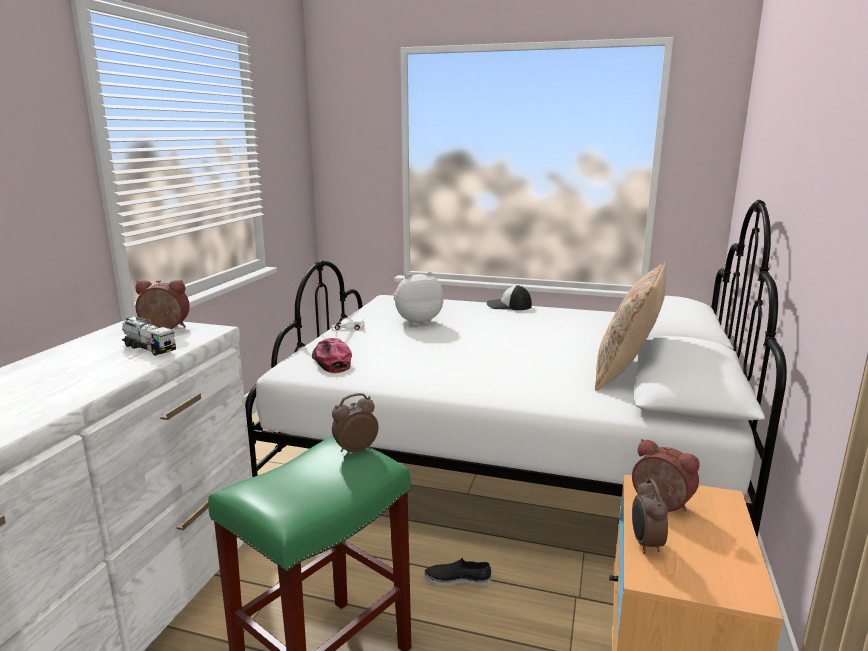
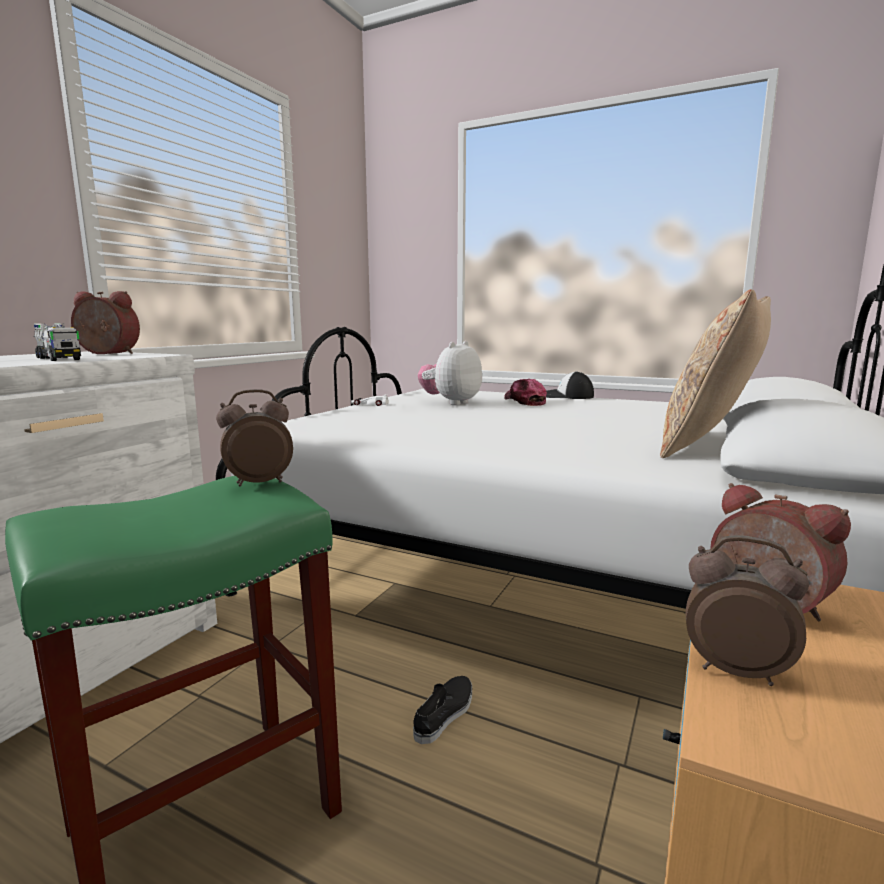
camera: 10 degrees right, 5 degrees down
cap [312,338,352,373] -> cap moved to [504,379,547,406]
plush toy [393,272,444,326] -> plush toy turned 45 degrees counterclockwise [418,341,482,405]
black shoe [424,558,491,586] -> black shoe turned 105 degrees clockwise [413,676,472,744]
alarm clock [632,479,668,554] -> alarm clock turned 105 degrees clockwise [686,535,809,686]

